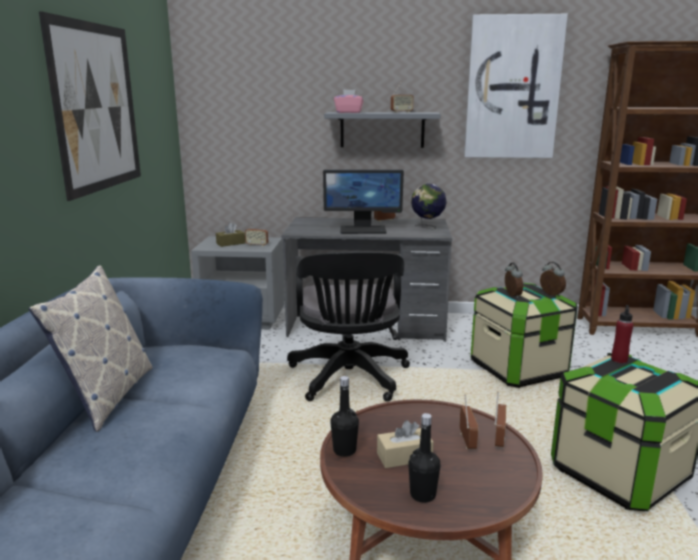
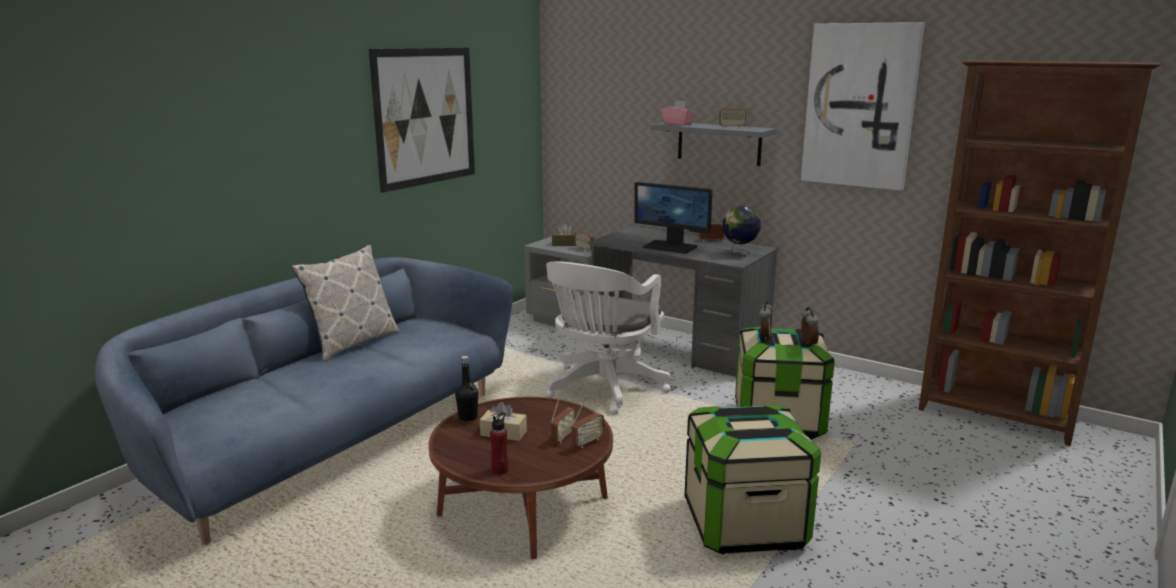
camera: 30 degrees right, 0 degrees up
black office chair [287,251,410,402] -> white office chair [546,261,671,415]
black bottle [408,413,440,503] -> none
red bottle [611,305,633,363] -> red bottle moved to [490,412,508,475]

